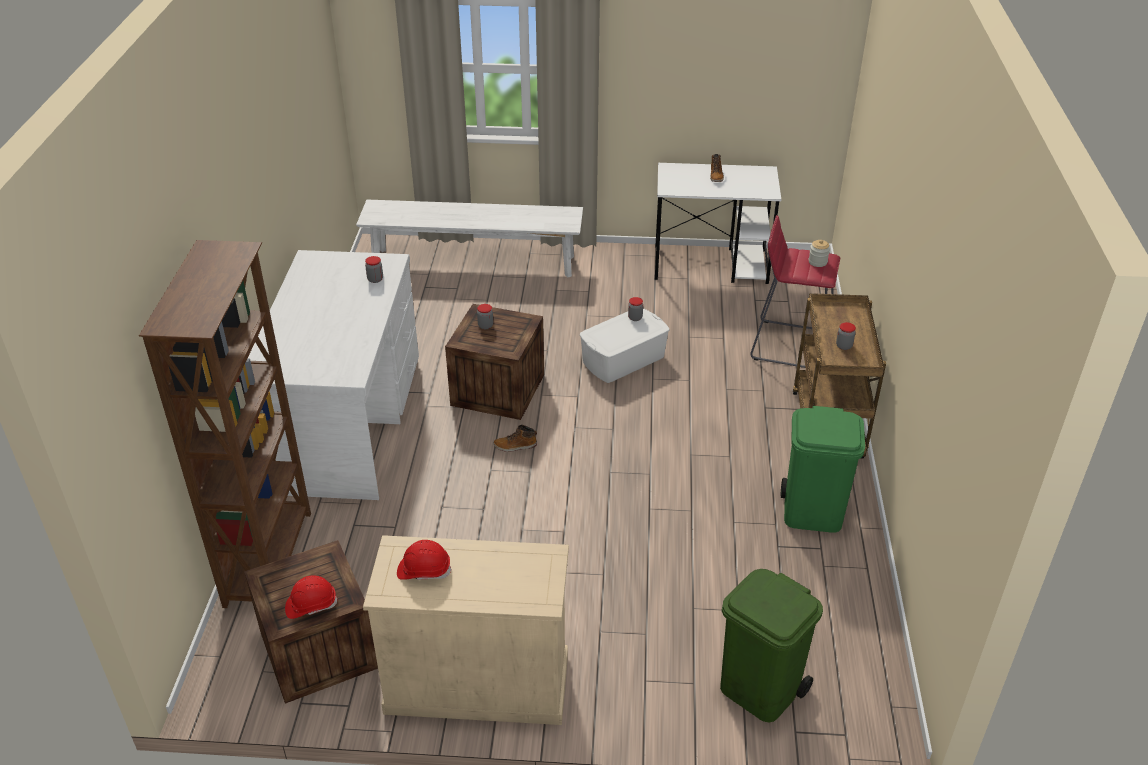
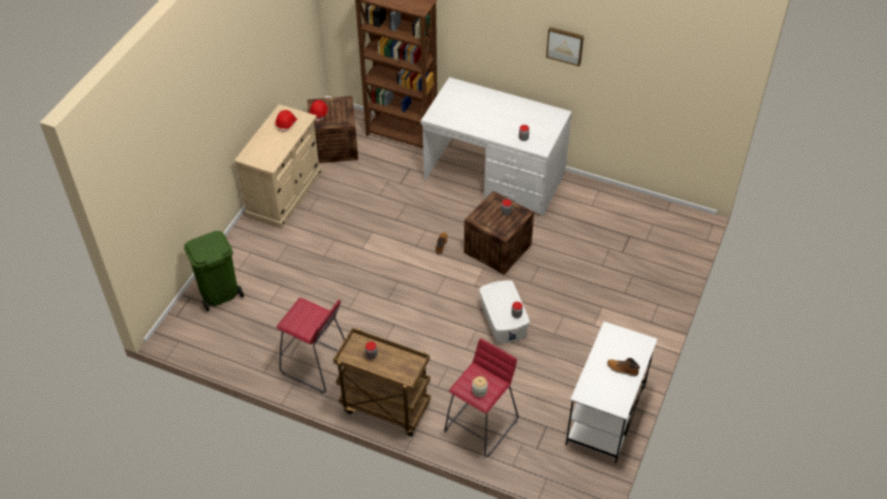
camera: 110 degrees right, 10 degrees up
white bench [356,200,583,278] -> none
green trash can [781,406,865,533] -> red stool [276,298,345,394]
none -> picture [546,27,584,66]

